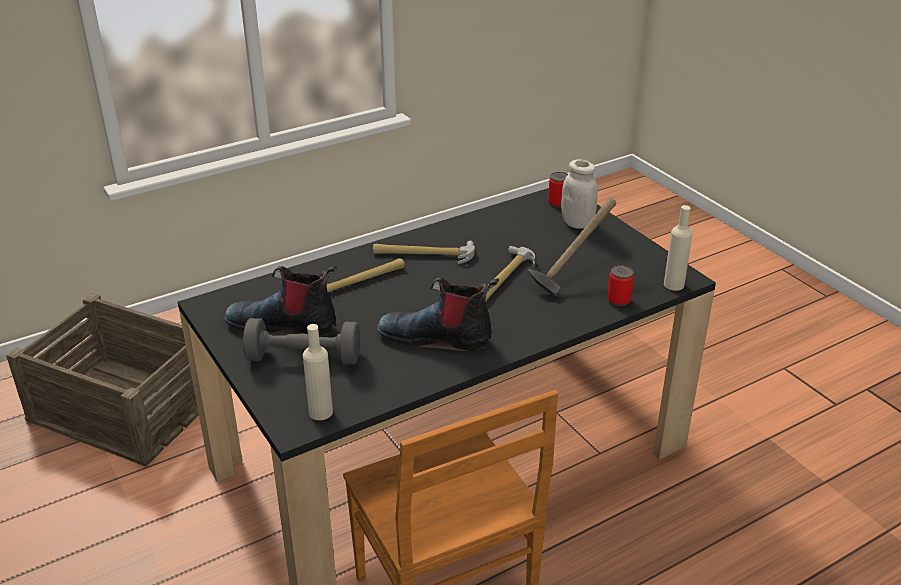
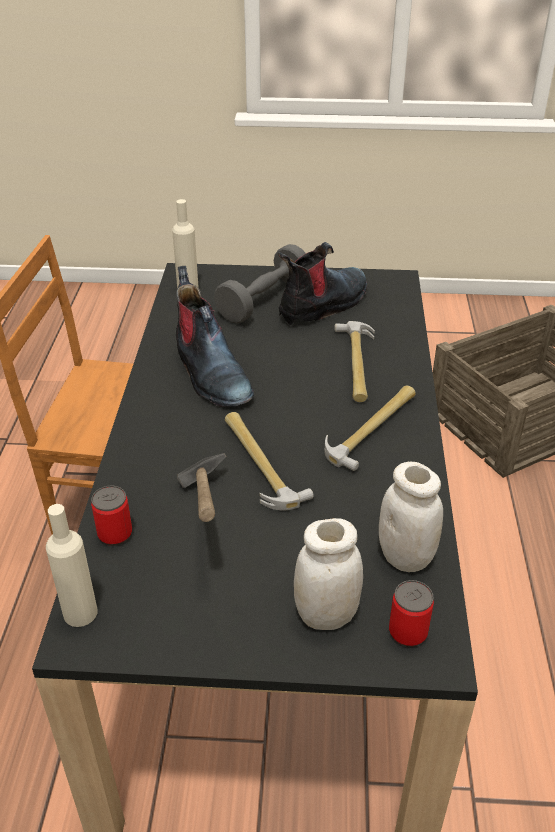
camera: 125 degrees right, 5 degrees up
boot [377,278,499,351] -> boot turned 105 degrees clockwise [176,266,254,407]
none -> white jar [379,462,443,572]

